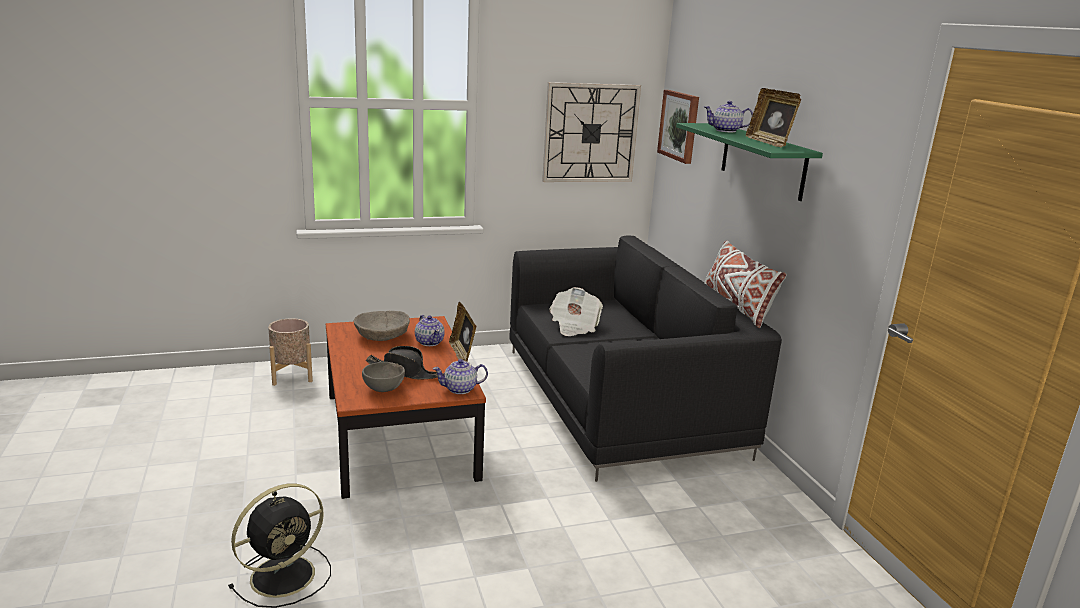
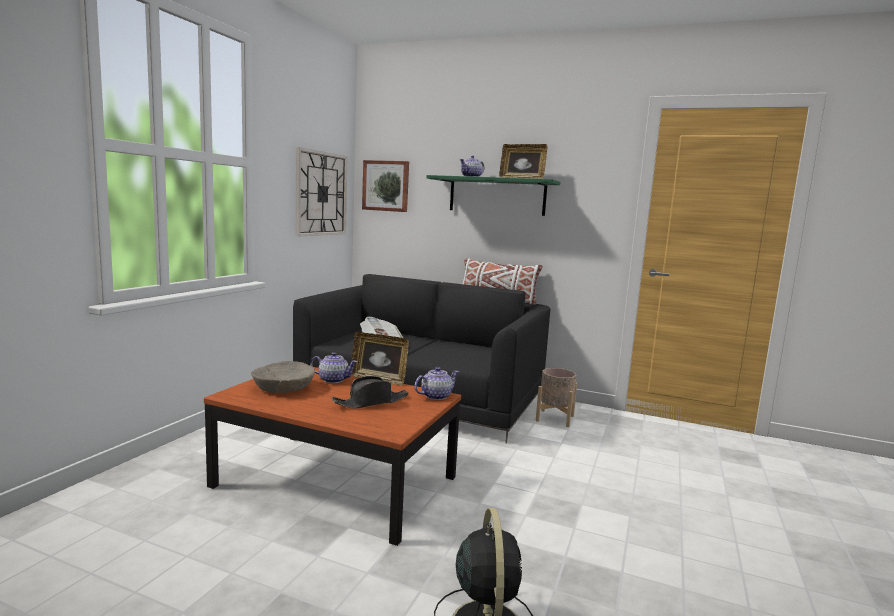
camera: 50 degrees left, 10 degrees down
beige planter [268,318,313,386] -> beige planter moved to [536,368,577,427]
grey bowl [362,362,405,392] -> none
teapot [433,359,488,394] -> teapot turned 150 degrees counterclockwise [414,367,459,400]

